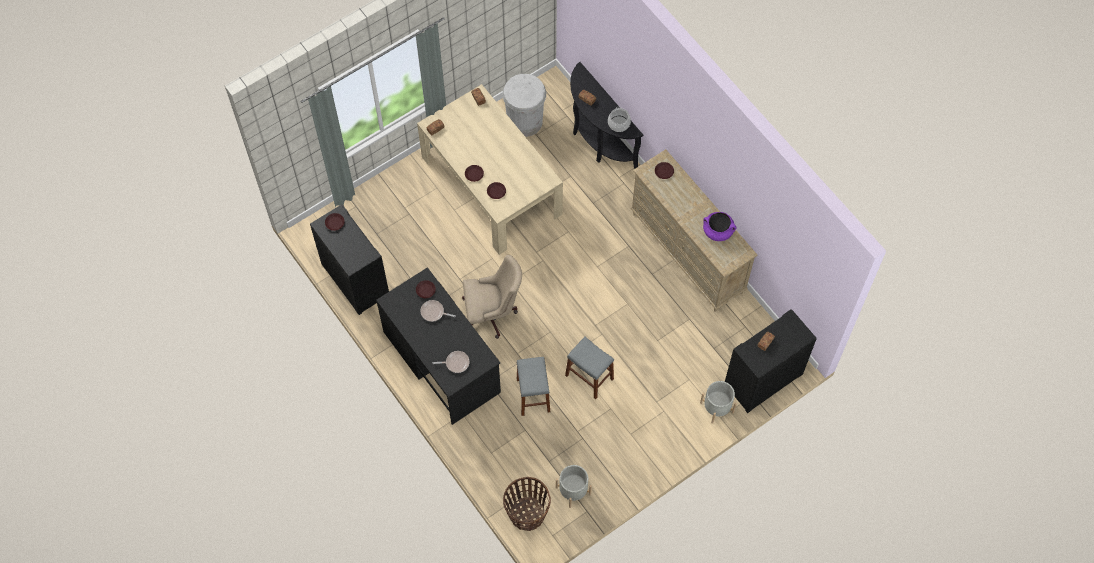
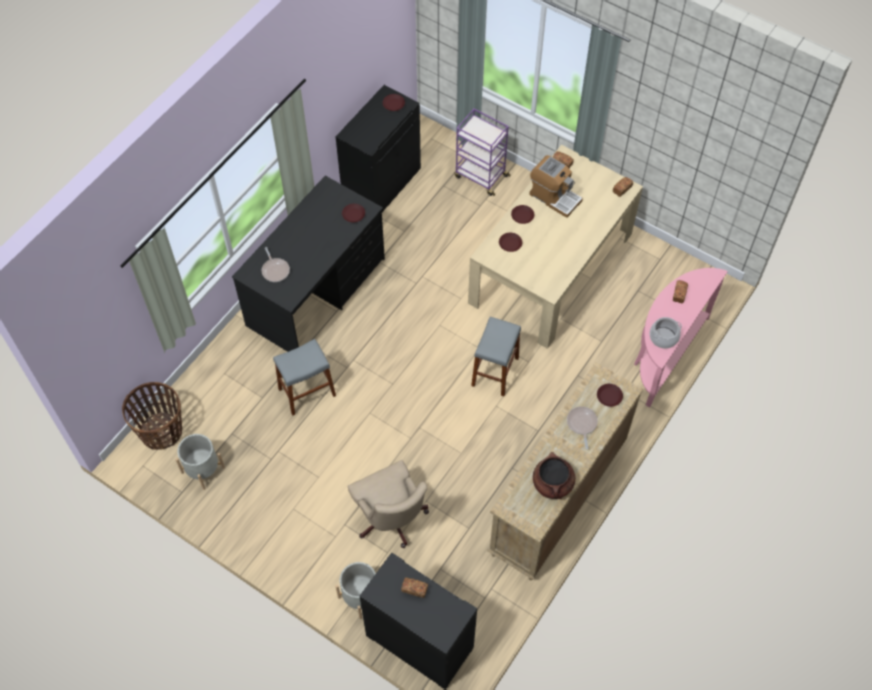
camera: 70 degrees right, 5 degrees down
frying pan [420,300,456,322] -> frying pan moved to [567,407,598,449]
beige office chair [462,255,522,339] -> beige office chair moved to [348,460,429,548]
white trash can [502,74,546,137] -> none
grey stool [565,337,614,400] -> grey stool moved to [471,317,521,396]
black console table [570,62,643,169] -> pink console table [634,268,728,407]
purple cooking pot [703,212,737,241] -> brown cooking pot [533,452,575,499]
none -> purple cart [455,109,510,196]
none -> coffee machine [529,155,583,218]

